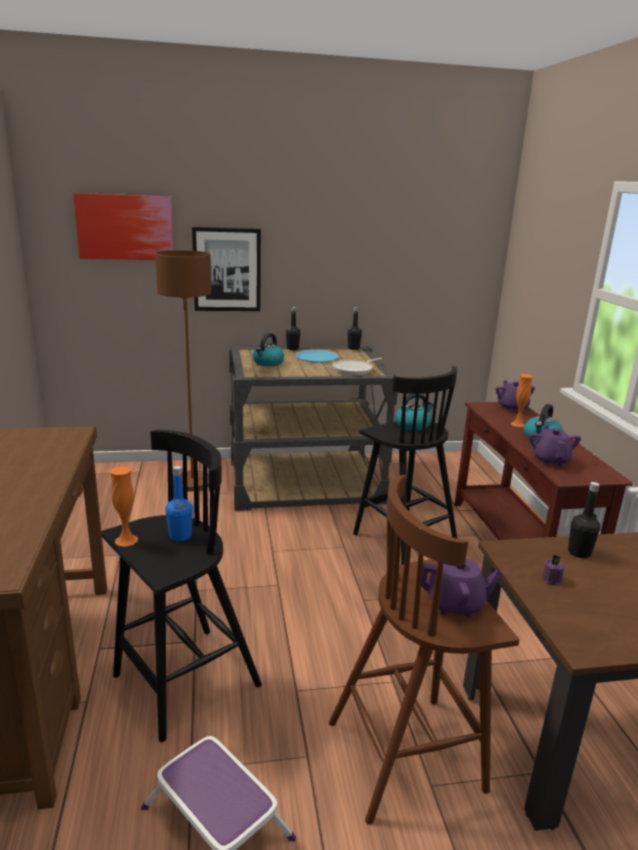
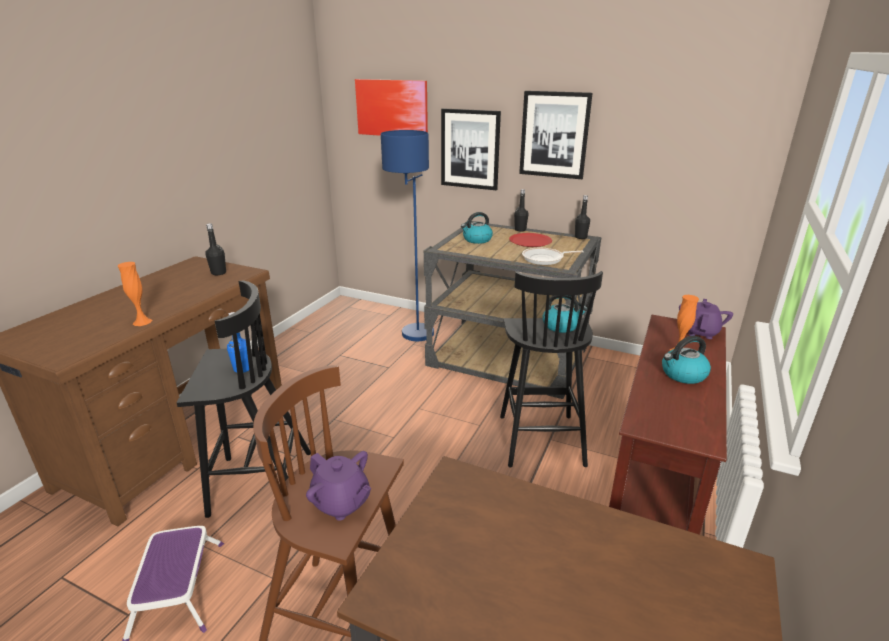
camera: 35 degrees right, 5 degrees up
orange vase [110,466,138,547] -> orange vase moved to [118,262,152,326]
brown floor lamp [155,250,211,491] -> blue floor lamp [381,130,434,341]
blue plate [295,350,339,363] -> red plate [509,233,552,247]
purple teapot [529,425,581,466] -> none
purple candle [543,555,565,586] -> none
black bottle [568,482,600,558] -> black bottle moved to [206,223,226,275]
none -> picture [519,91,592,179]

